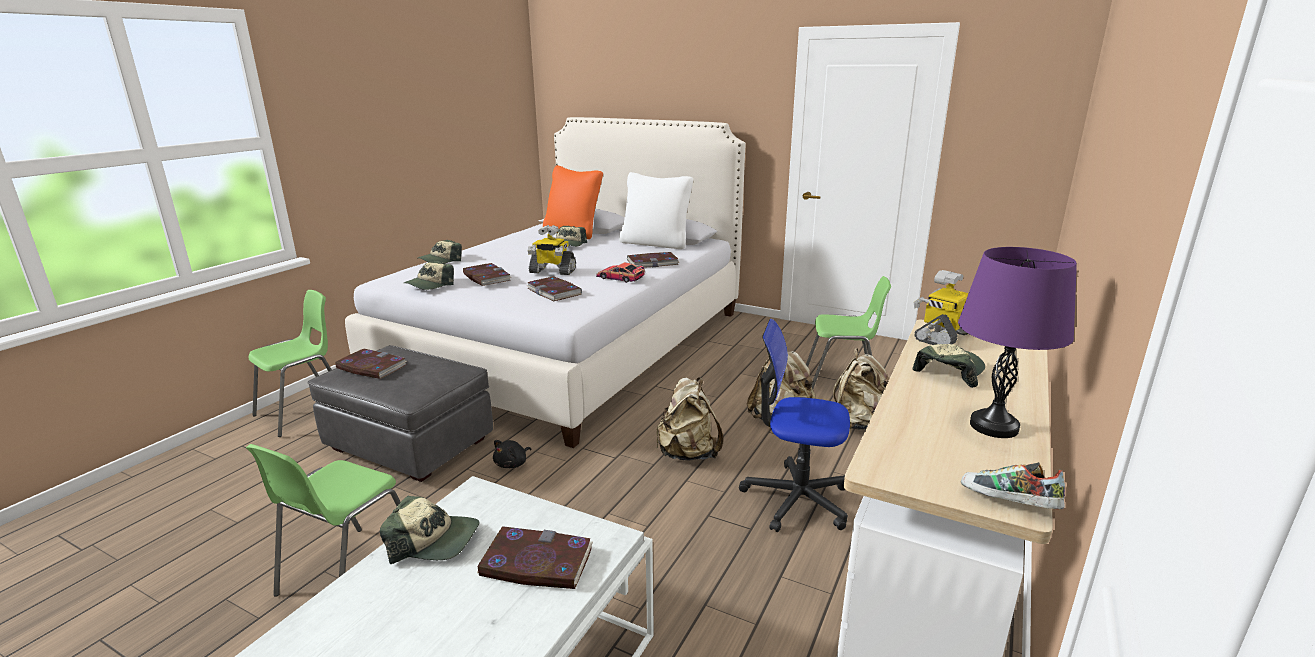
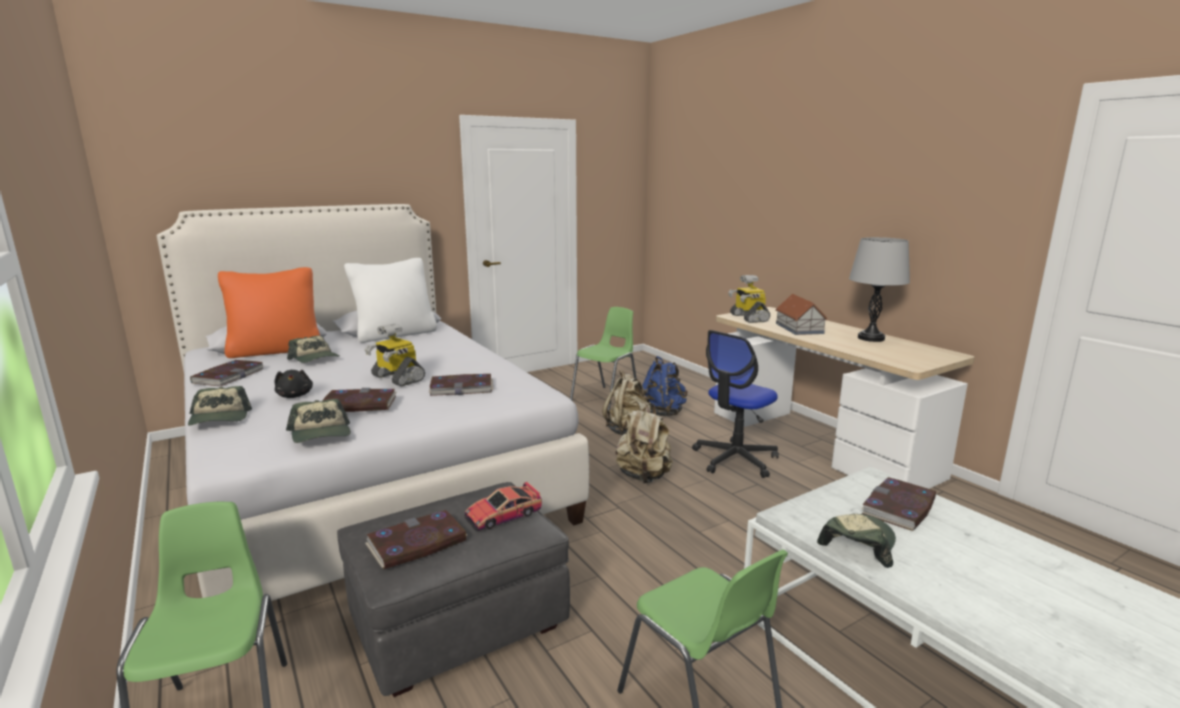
camera: 60 degrees left, 5 degrees down
black plush toy [493,440,531,468] -> black plush toy moved to [274,370,313,398]
toy robot [528,225,576,275] -> toy robot turned 90 degrees clockwise [365,324,425,386]
toy car [596,262,645,283] -> toy car moved to [464,482,542,531]
book [627,252,680,268] -> book moved to [190,360,264,386]
beige backpack [833,348,890,430] -> blue backpack [642,356,687,416]
cap [912,344,985,388] -> toy house [775,294,828,335]
purple table lamp [958,247,1077,438] -> grey table lamp [849,237,910,342]
shoe [961,462,1065,509] -> none

